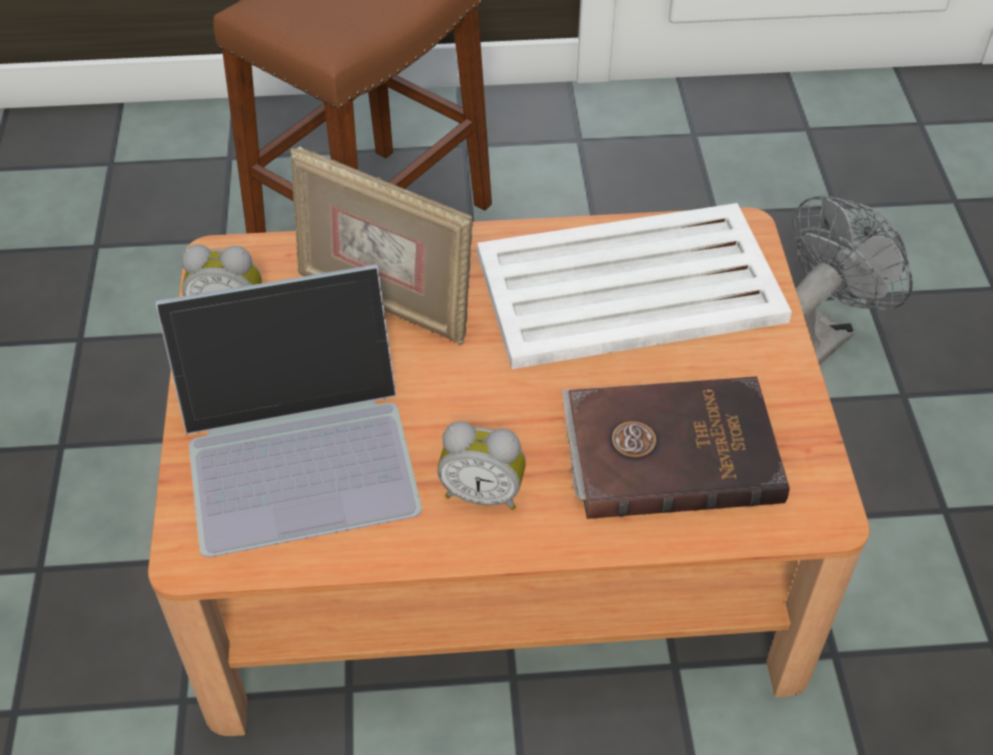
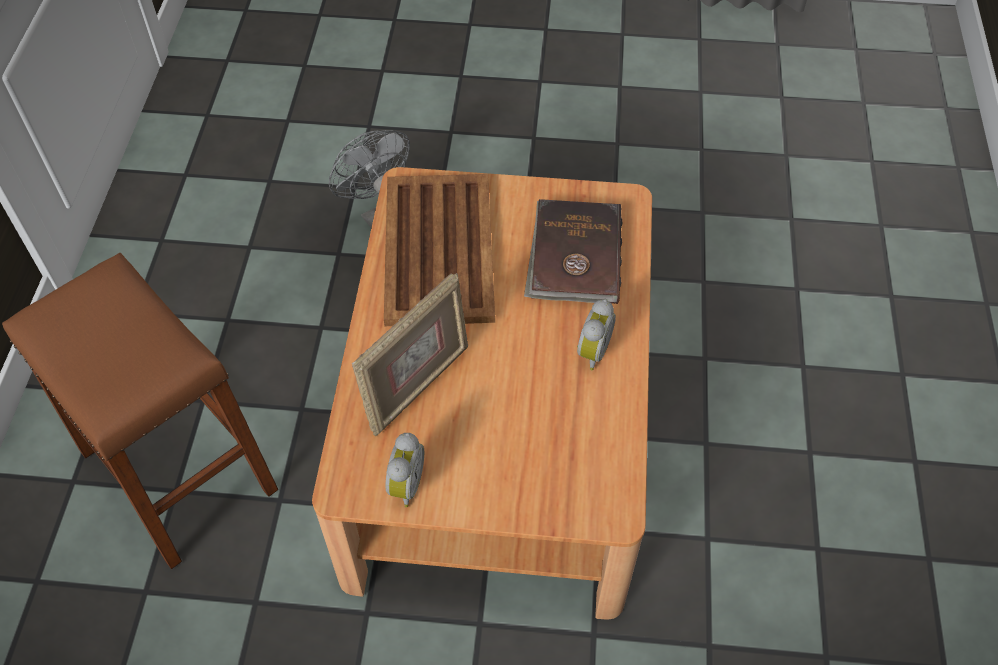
camera: 80 degrees left, 5 degrees up
laptop [156,264,422,557] -> none
white tray [477,203,792,369] -> brown tray [384,174,495,326]

